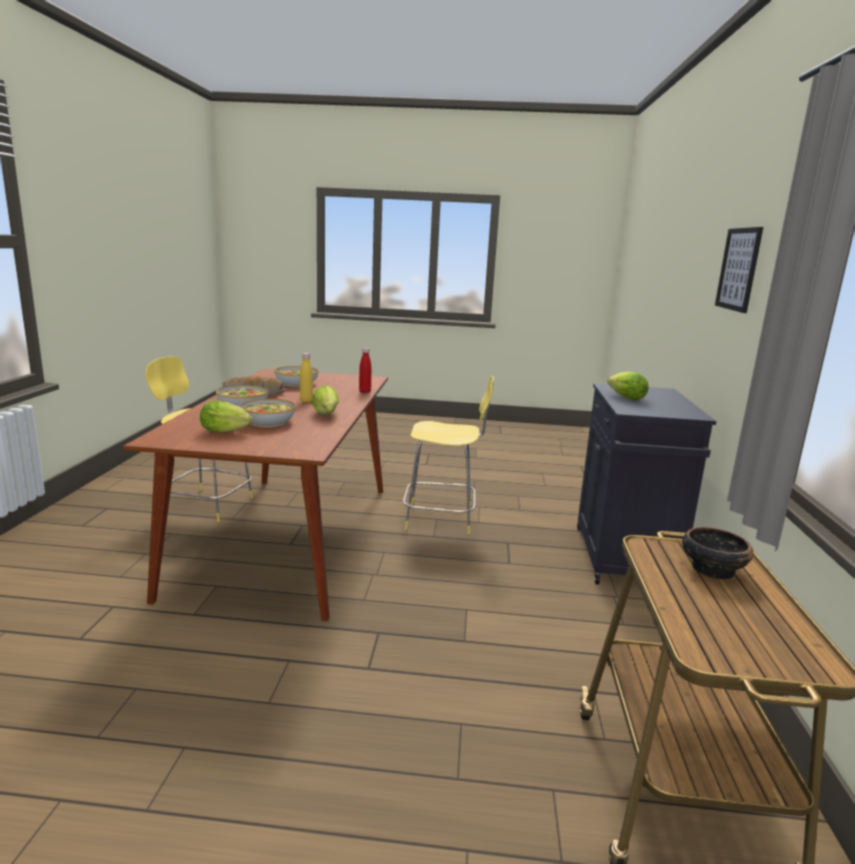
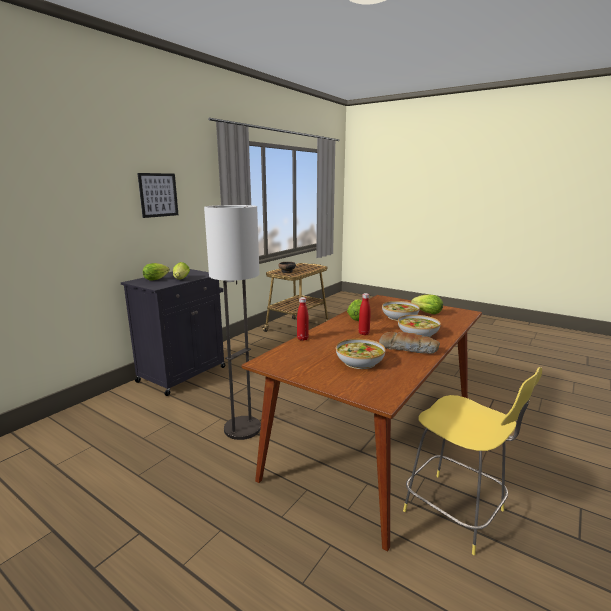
camera: 150 degrees left, 0 degrees up
yellow bottle [300,353,313,402] -> red bottle [359,293,371,335]
yellow stool [403,376,494,534] -> floor lamp [204,205,261,440]
none -> lettuce [143,263,169,281]

